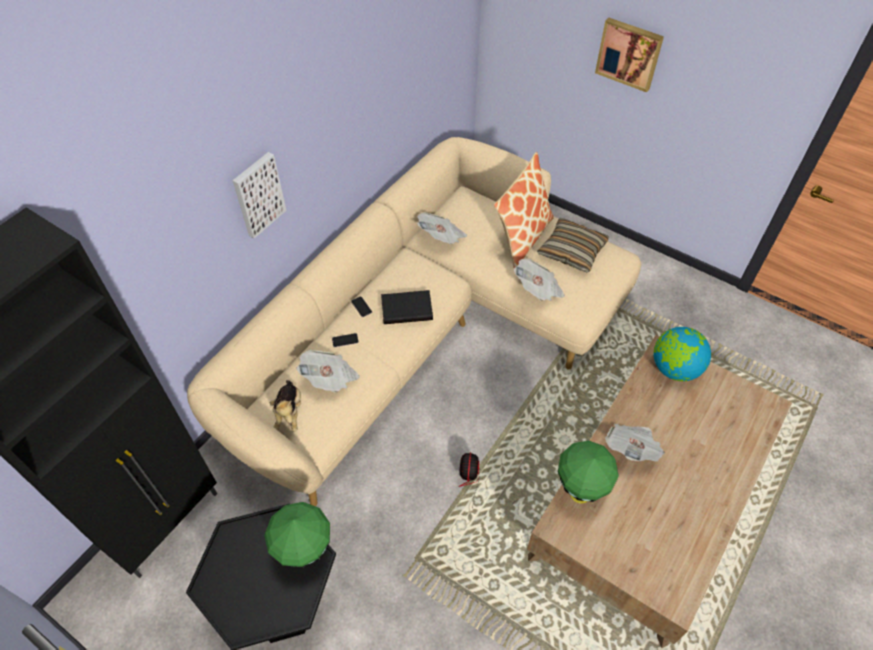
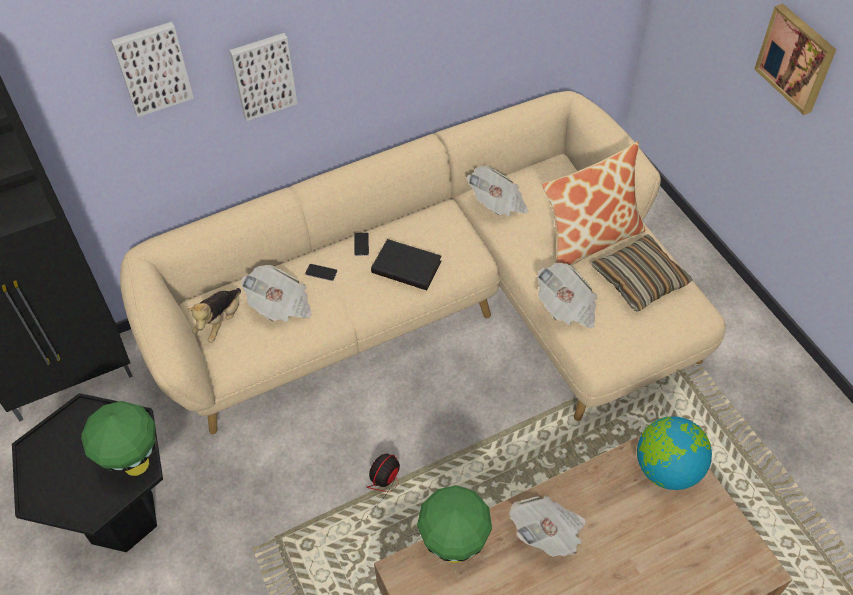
camera: 30 degrees right, 0 degrees up
none -> picture [111,22,194,117]

